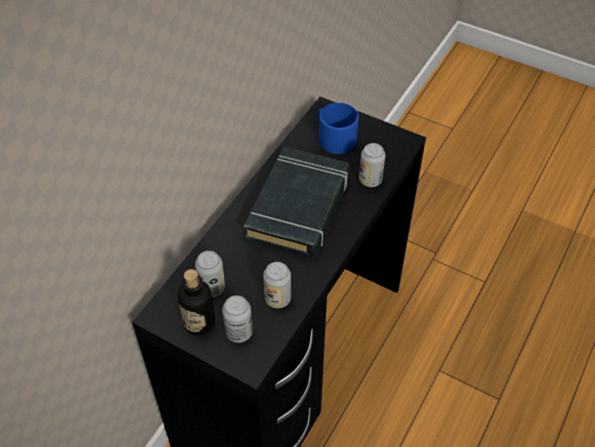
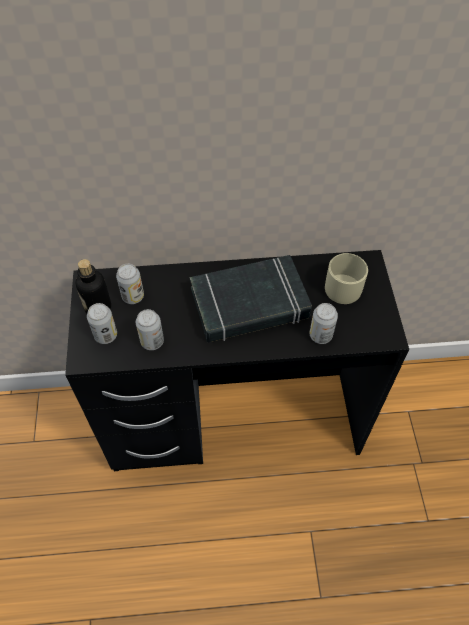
camera: 55 degrees right, 5 degrees up
blue mug [318,103,359,154] -> beige mug [325,253,368,304]

